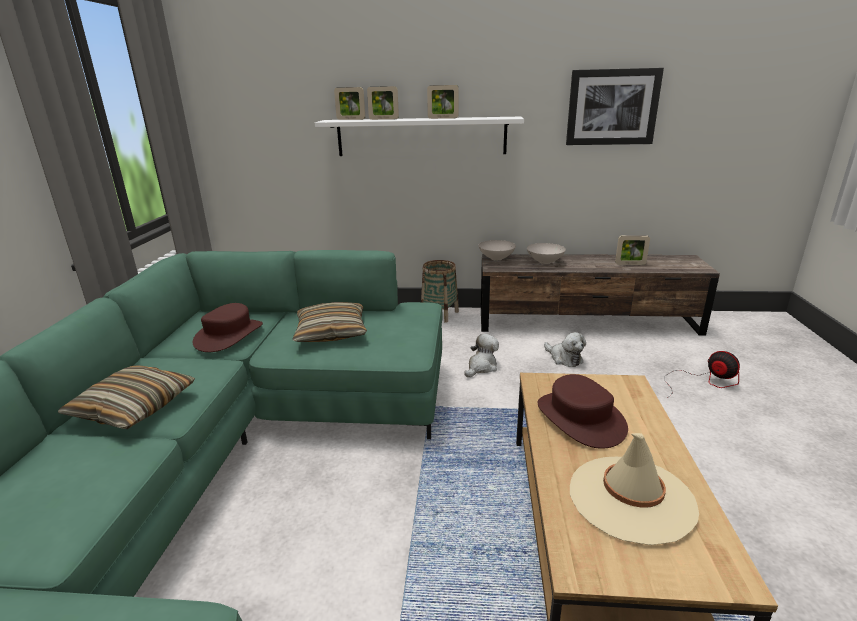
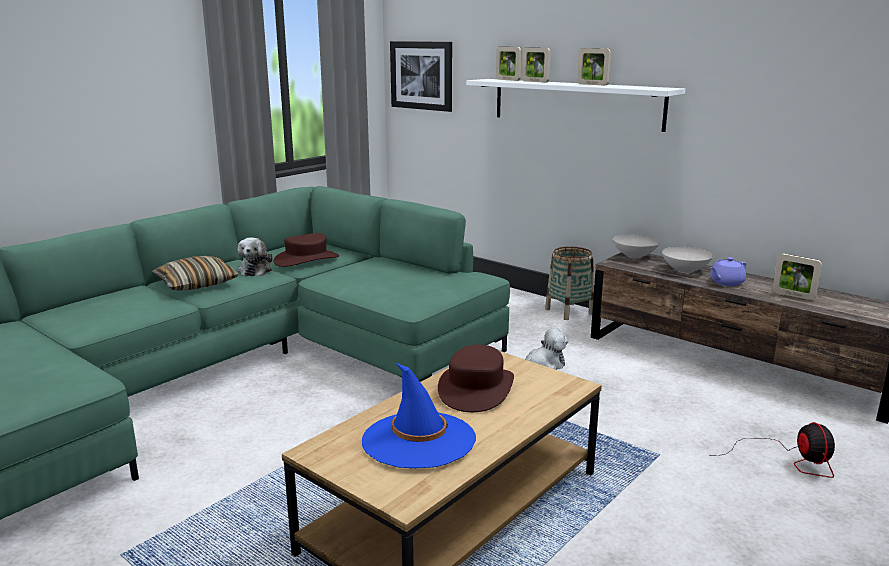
camera: 35 degrees right, 5 degrees down
pillow [293,302,367,342] -> none
plush toy [544,332,586,367] -> plush toy moved to [238,237,273,276]
picture [566,68,664,145] -> picture moved to [390,41,452,112]
beige hat [570,433,699,545] -> blue hat [362,363,476,468]
none -> purple teapot [710,257,746,286]

